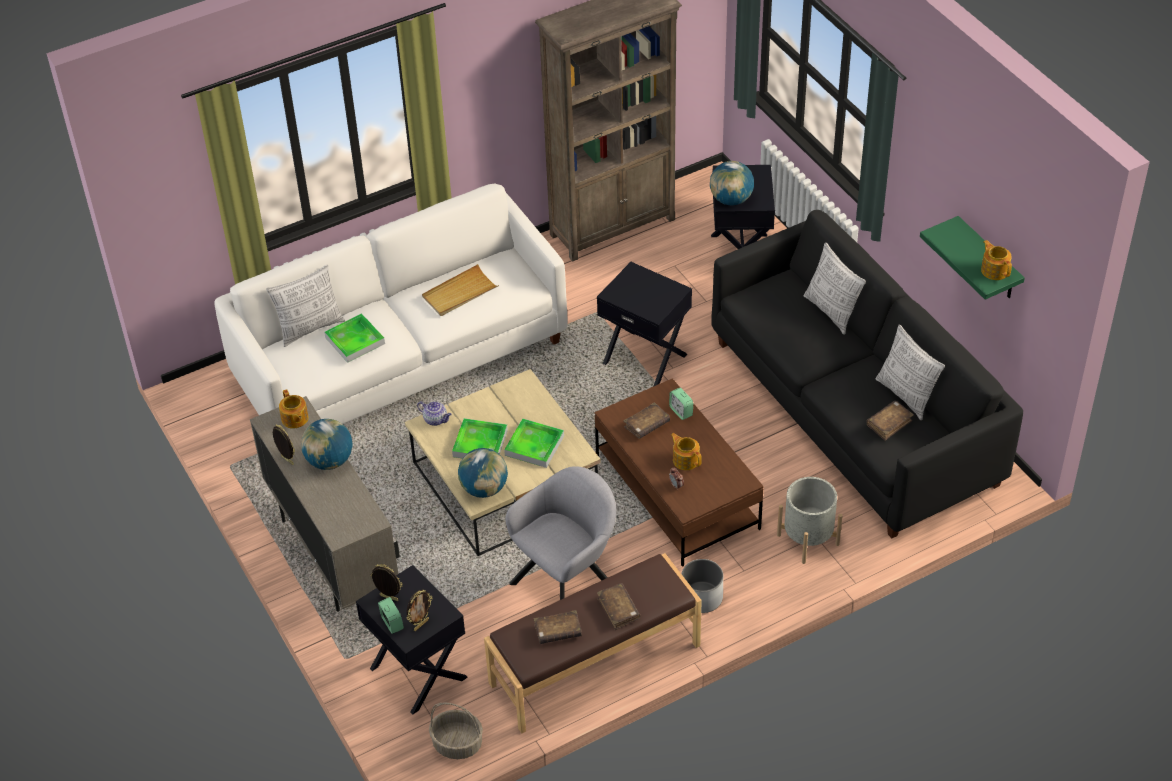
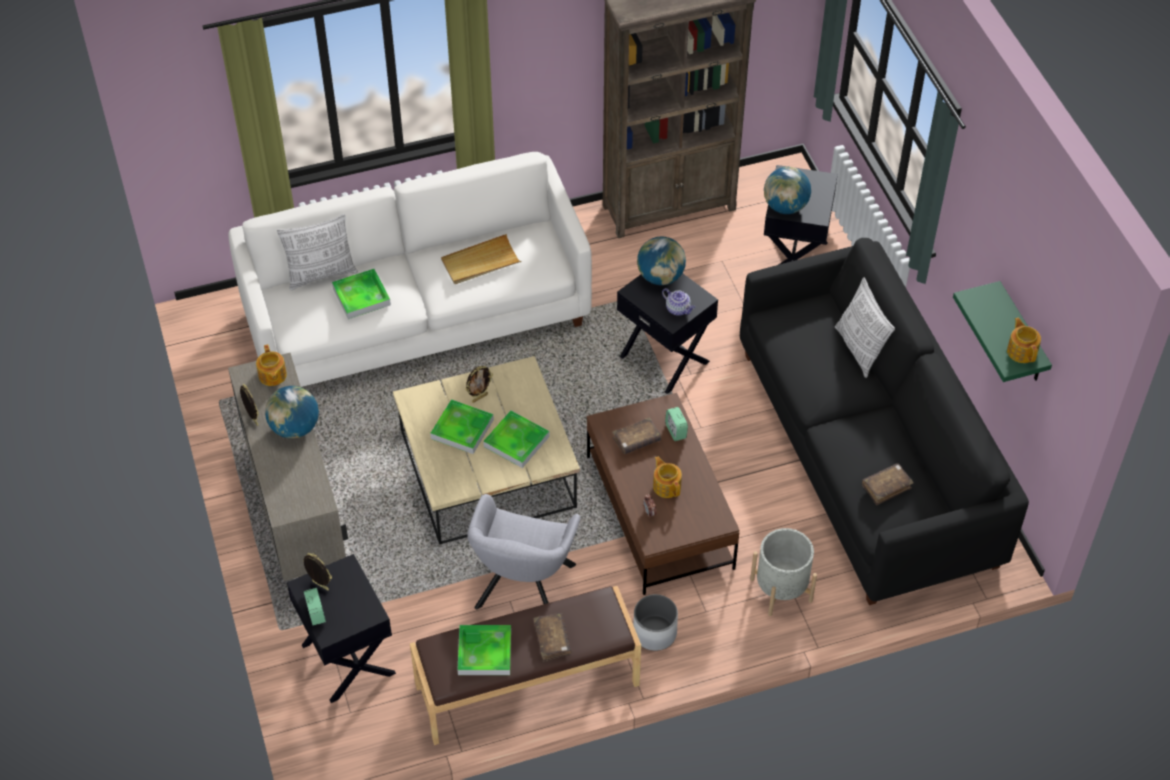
camera: 10 degrees right, 5 degrees up
picture frame [407,590,433,631] -> picture frame moved to [466,366,493,403]
teapot [417,401,452,426] -> teapot moved to [662,288,695,316]
basket [429,702,483,759] -> none
globe [458,448,508,498] -> globe moved to [637,236,686,285]
grey armchair [505,466,616,600] -> grey armchair turned 135 degrees clockwise [467,494,580,609]
brown book [534,610,582,644] -> tray [458,625,511,675]
pillow [876,325,945,420] -> none

